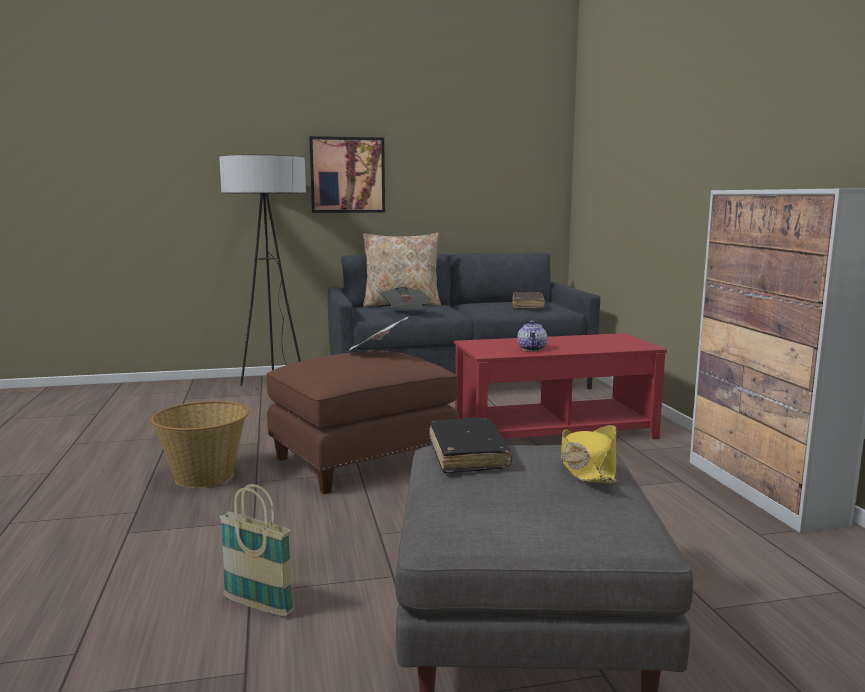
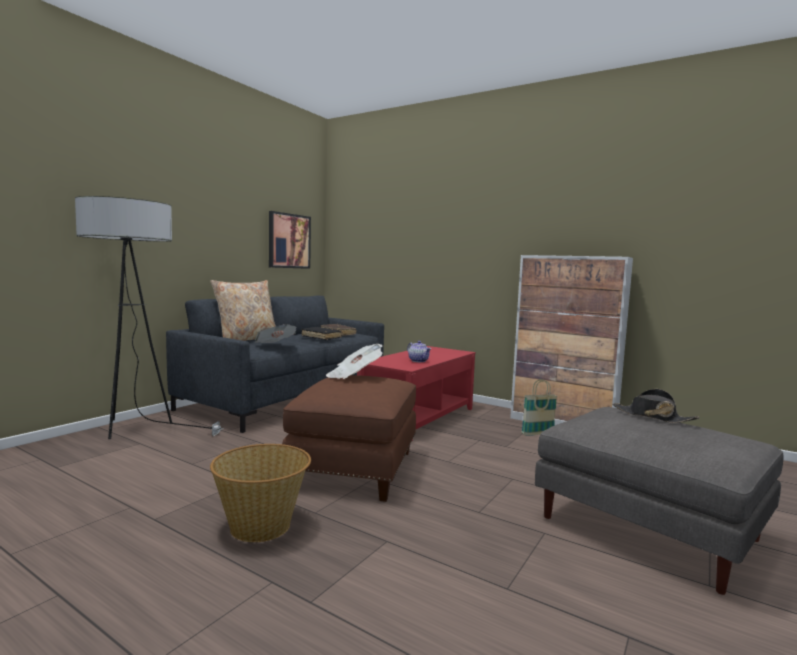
camera: 45 degrees left, 5 degrees down
basket [219,484,294,617] -> basket moved to [521,379,558,436]
picture [309,136,385,213] -> picture moved to [269,211,311,269]
black book [429,417,512,473] -> black book moved to [301,327,343,340]
yellow hat [561,425,616,483] -> black hat [613,389,699,423]

